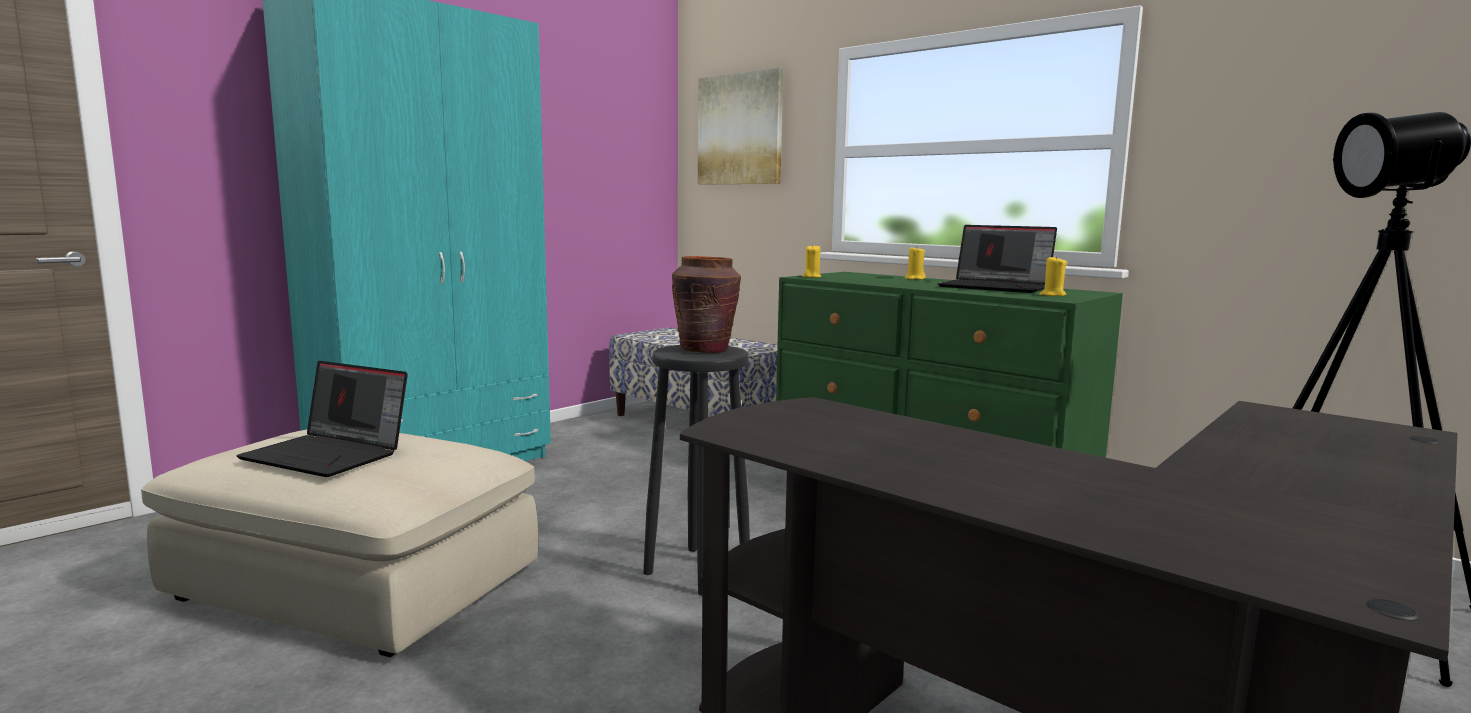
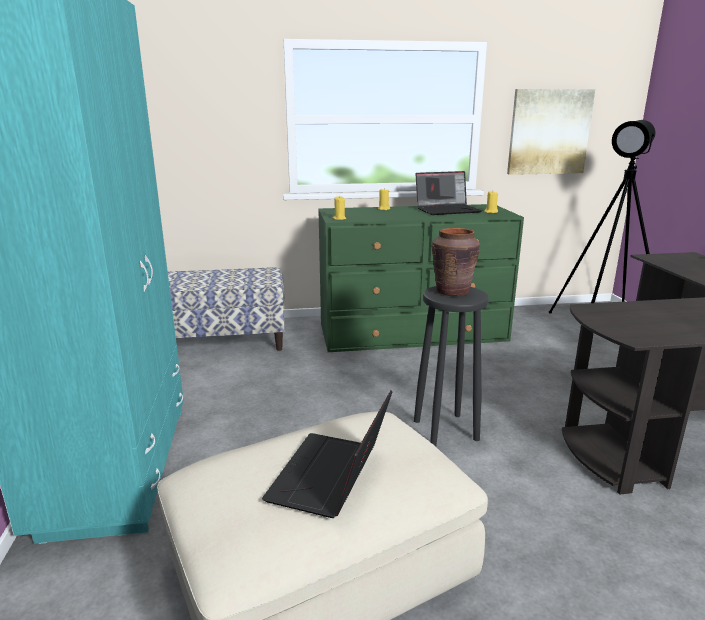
camera: 50 degrees left, 10 degrees up
laptop [236,361,408,477] -> laptop turned 135 degrees clockwise [262,390,392,518]
picture [698,68,783,185] -> picture moved to [507,89,595,175]

